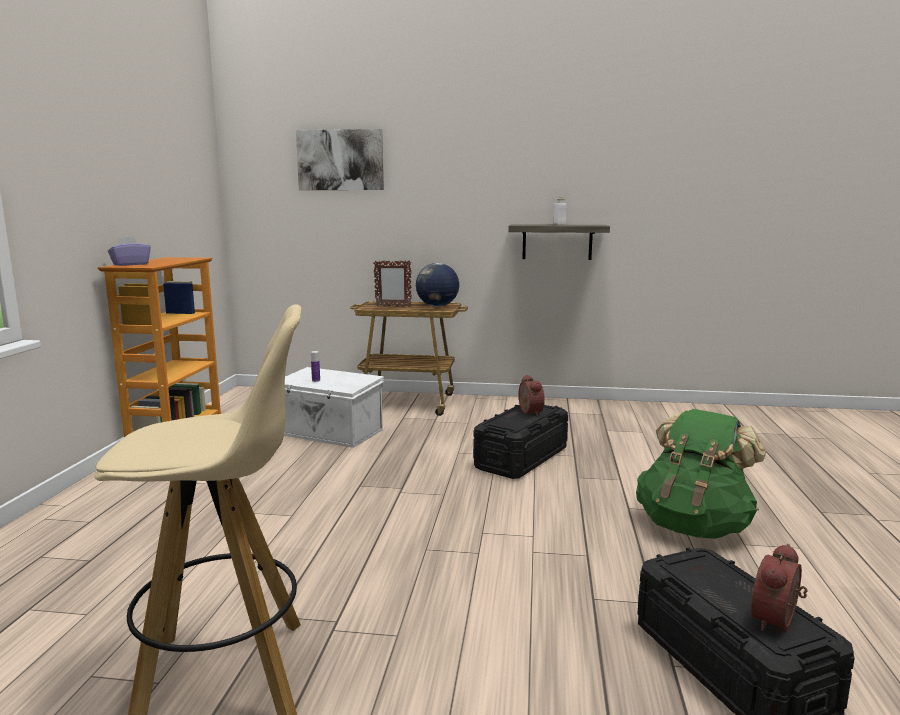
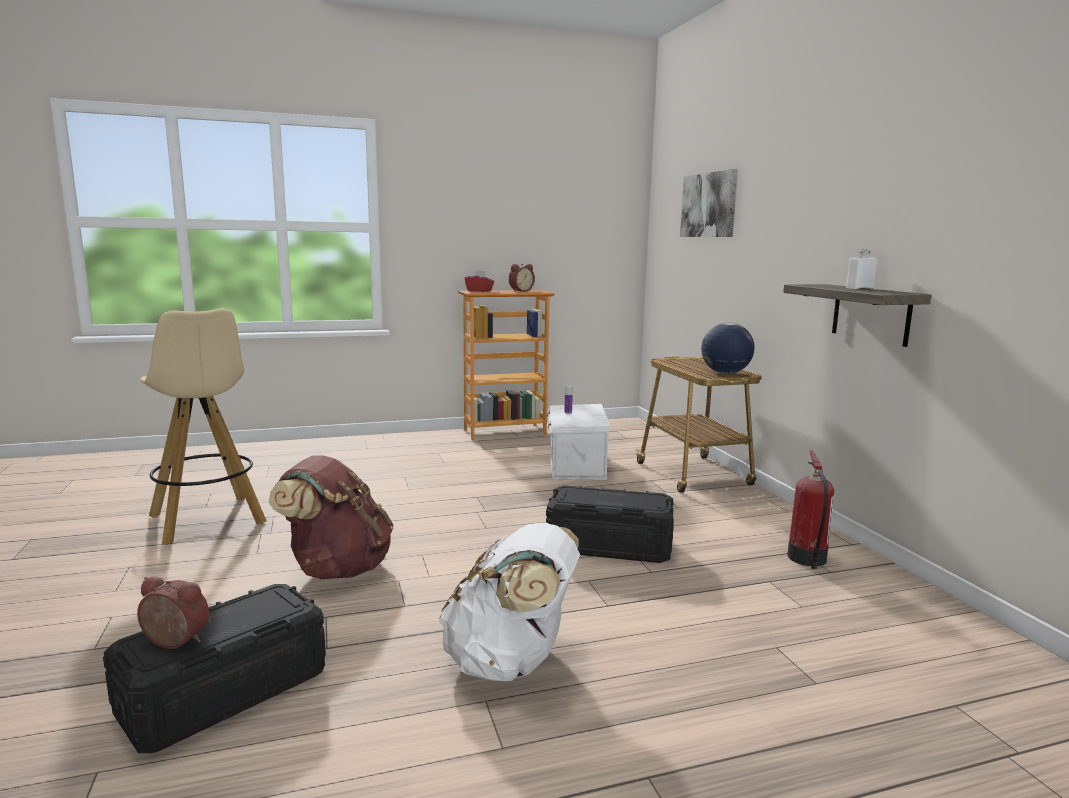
camera: 65 degrees right, 0 degrees up
purple tissue box [108,236,151,266] -> red tissue box [465,270,494,292]
picture frame [374,260,412,307] -> none
alarm clock [518,375,545,416] -> alarm clock moved to [509,264,535,292]
green backpack [636,409,766,539] -> white backpack [438,523,580,681]
none -> brown backpack [268,456,393,579]
none -> fire extinguisher [787,451,834,569]

